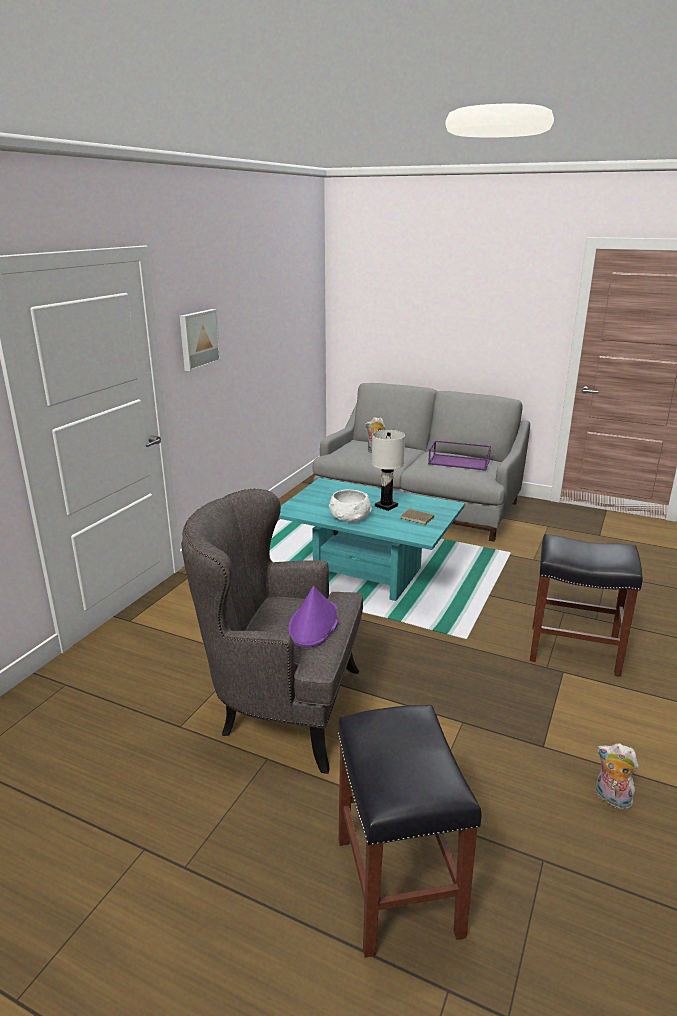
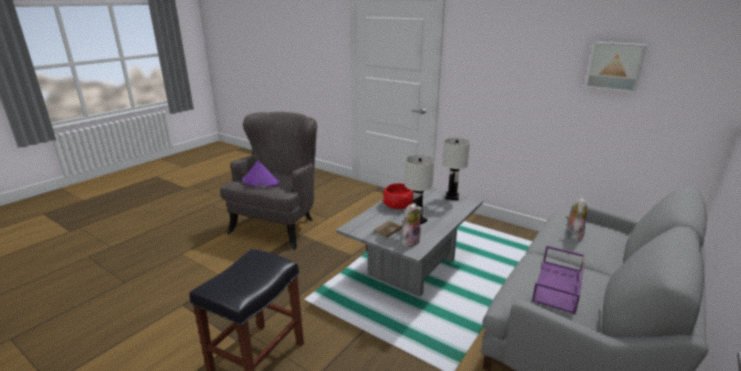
camera: 100 degrees right, 0 degrees up
picture [180,309,221,371] -> picture moved to [585,42,647,93]
turquoise coffee table [279,478,465,601] -> grey coffee table [336,187,483,297]
white bowl [329,490,372,522] -> red bowl [383,183,413,209]
black stool [337,705,481,958] -> none
plush toy [596,743,639,810] -> plush toy moved to [401,203,422,247]
none -> white table lamp [442,138,470,201]

